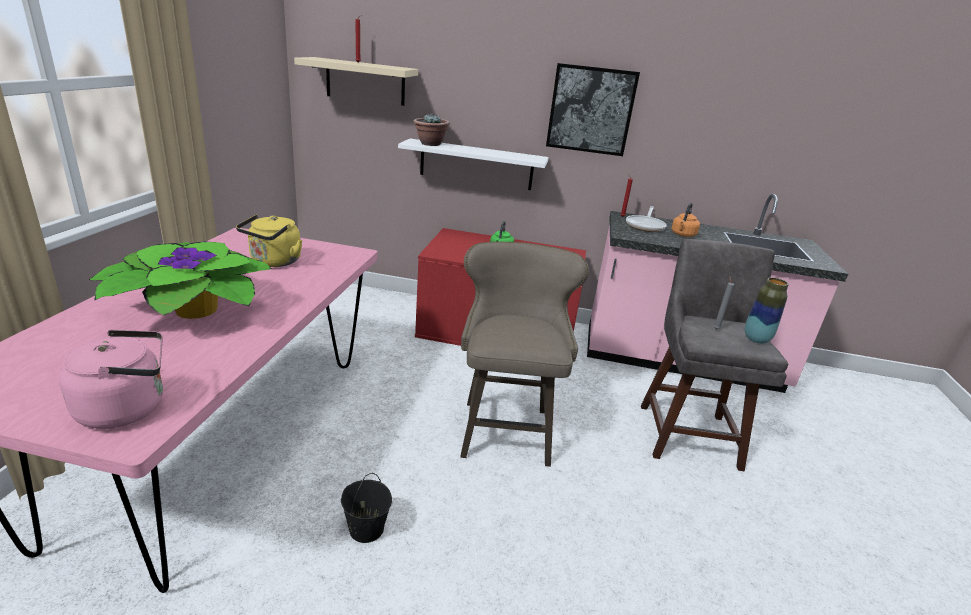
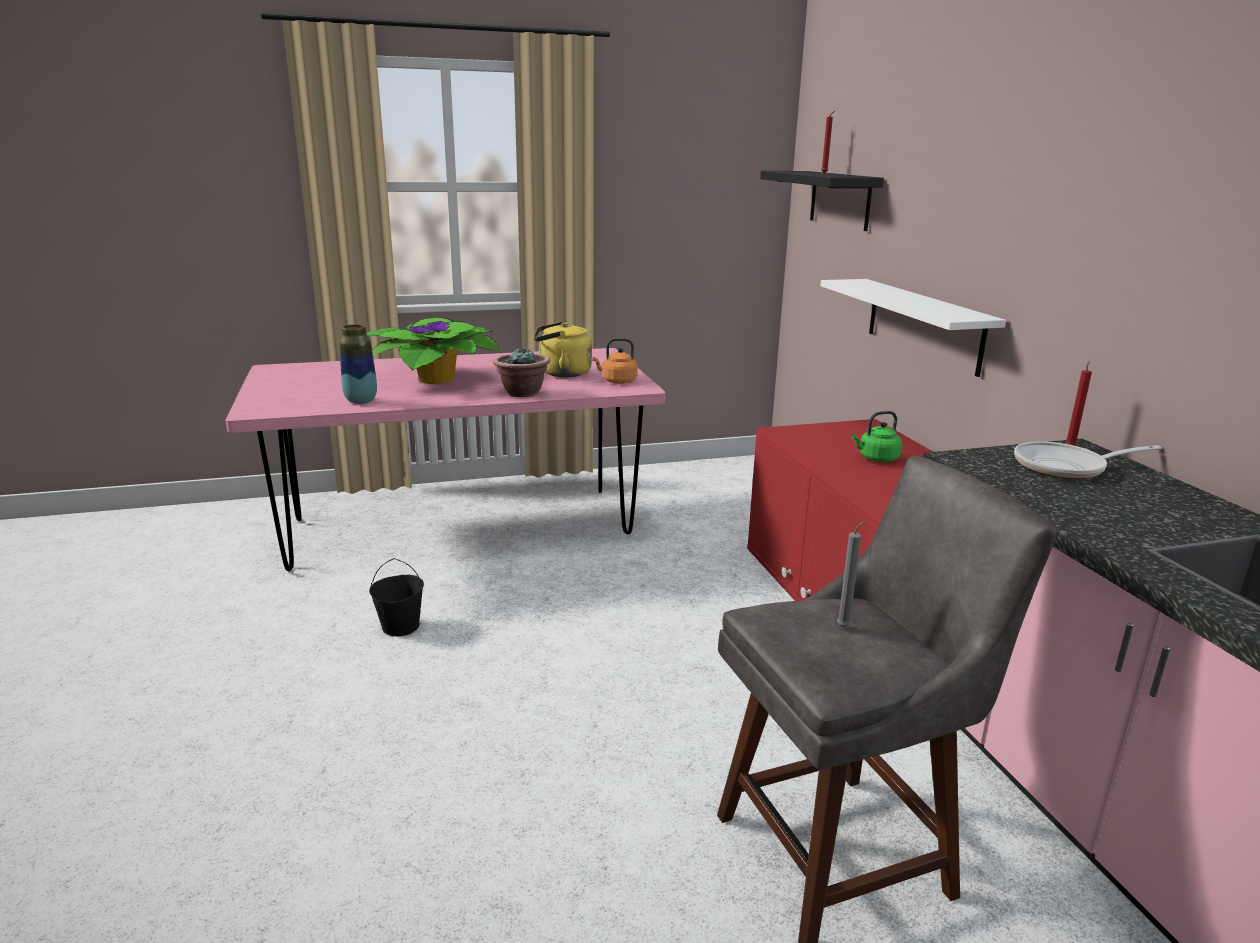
camera: 65 degrees right, 5 degrees down
pink kettle [59,330,163,429] -> none
beige shelf [294,57,418,106] -> black shelf [760,171,884,231]
potted plant [413,114,450,146] -> potted plant moved to [493,347,550,397]
beige stool [461,241,589,467] -> none
picture [546,63,640,156] -> none
orange kettle [671,203,700,237] -> orange kettle moved to [593,338,638,384]
vase [745,277,789,344] -> vase moved to [340,324,377,404]

